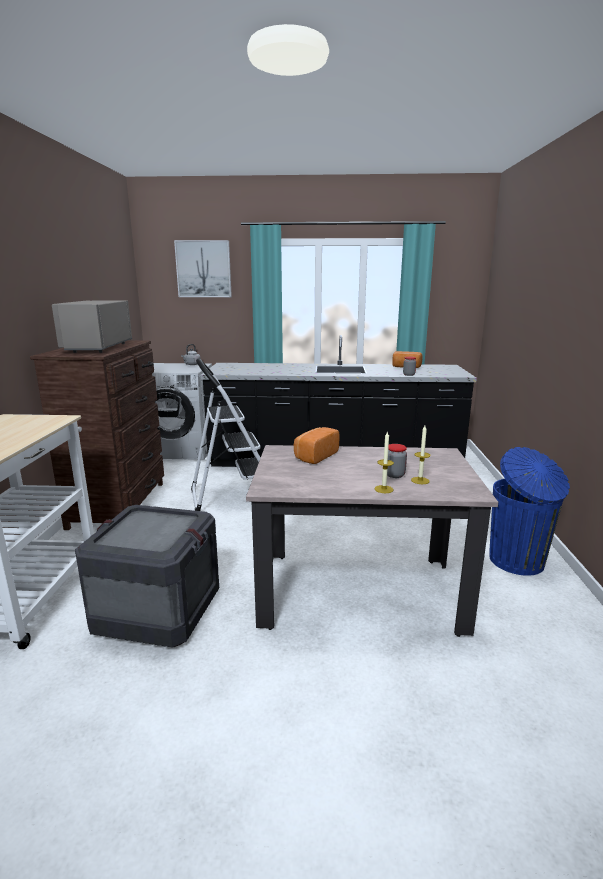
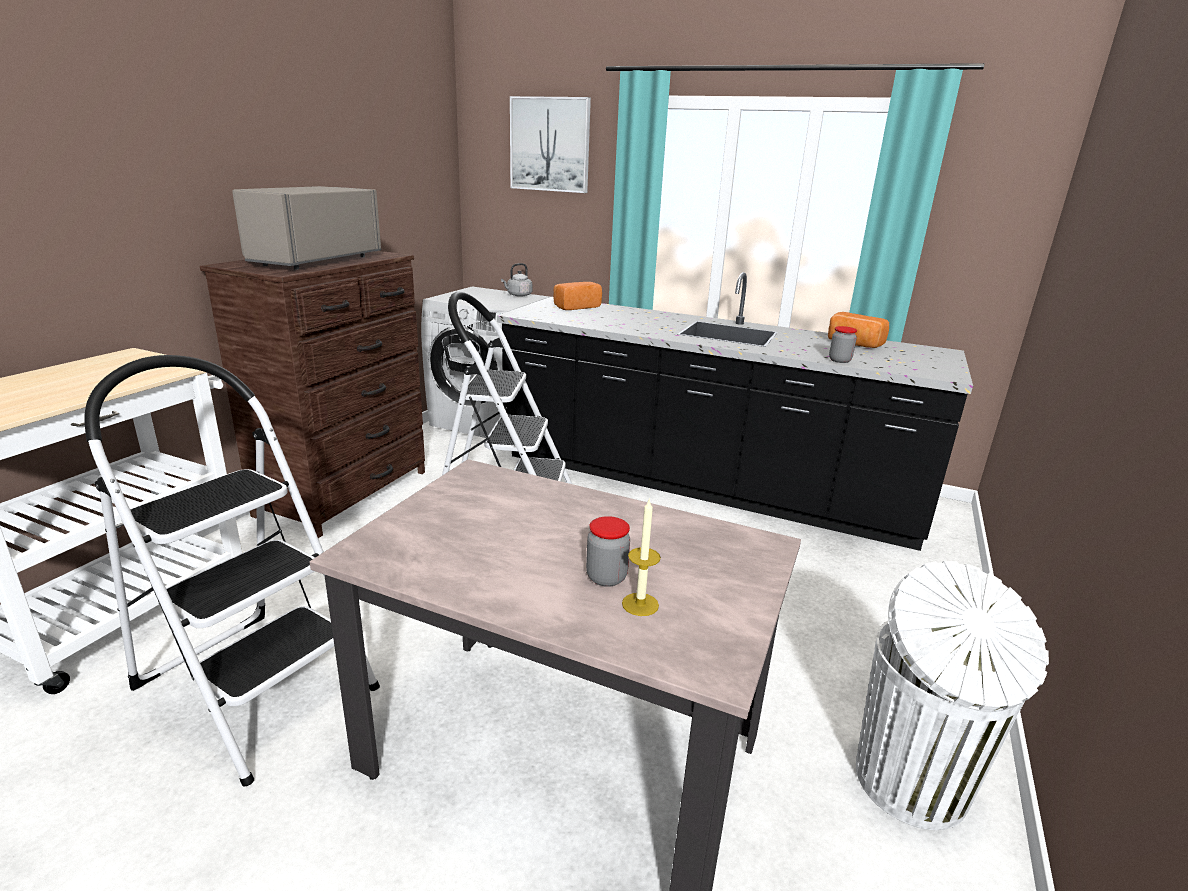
camera: 20 degrees right, 5 degrees up
crate [75,505,219,648] -> step ladder [85,355,380,787]
bread [294,427,339,464] -> bread moved to [553,282,602,310]
candle [375,431,394,493] -> none
blue trash can [489,447,570,576] -> white trash can [856,561,1049,830]

